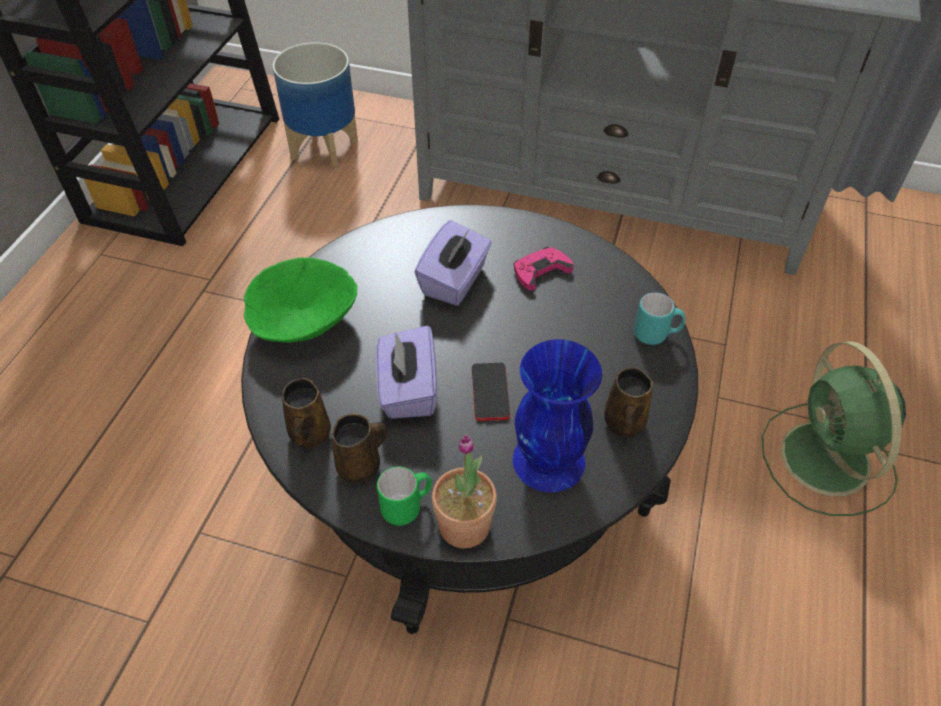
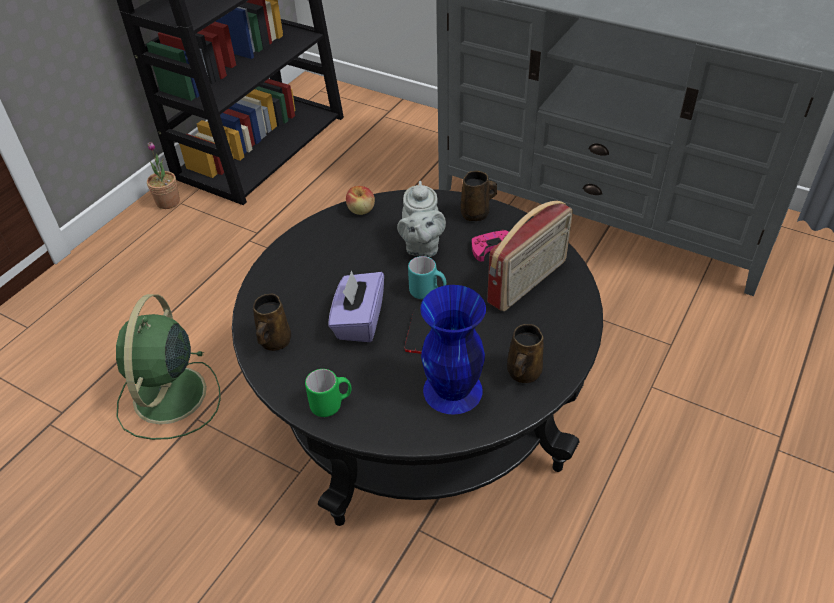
camera: 15 degrees right, 5 degrees down
green bowl [244,257,357,343] -> none
planter [272,42,358,170] -> none
brown mug [331,413,388,484] -> brown mug moved to [460,171,497,221]
purple tissue box [414,220,492,306] -> grey teapot [397,181,446,257]
potted plant [432,434,497,549] -> potted plant moved to [147,142,180,209]
turquoise mug [634,292,685,345] -> turquoise mug moved to [408,256,446,299]
green fan [762,341,906,516] -> green fan moved to [116,294,221,440]
none -> apple [346,186,375,215]
none -> radio [487,200,573,312]

